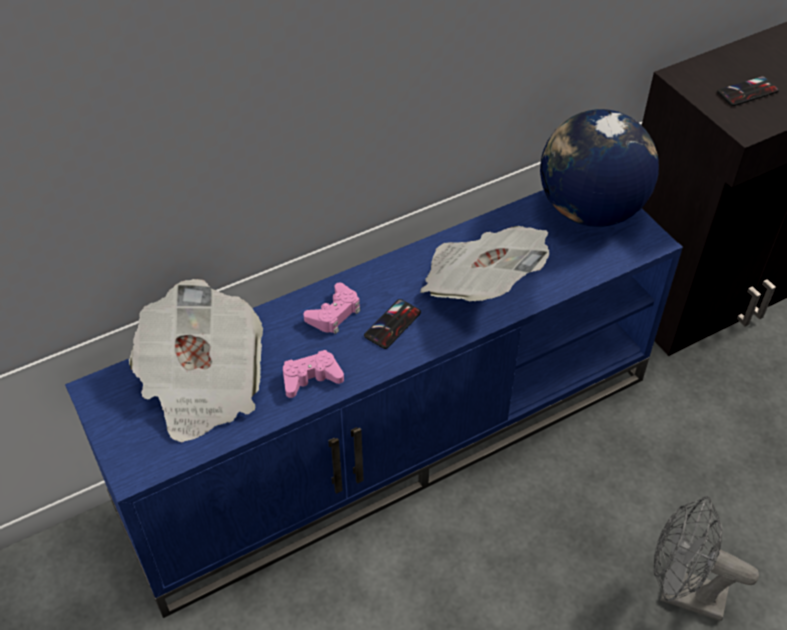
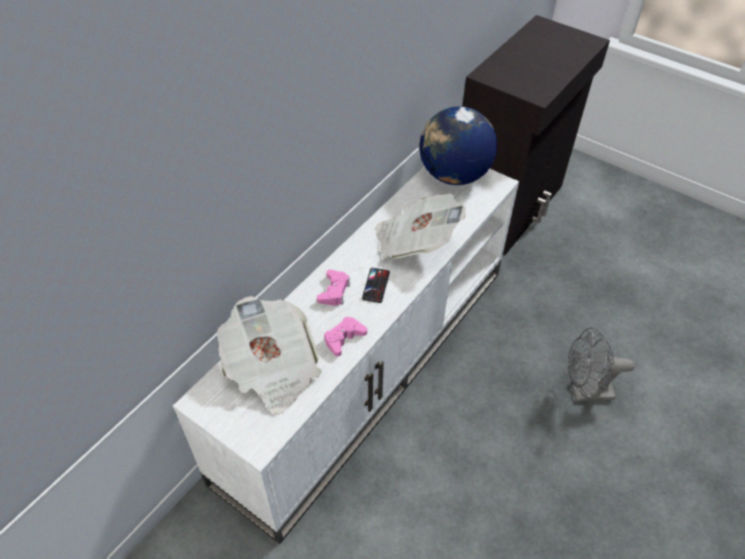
camera: 25 degrees left, 0 degrees up
blue tv stand [65,190,683,618] -> white tv stand [173,166,519,544]
phone [717,76,779,106] -> none

